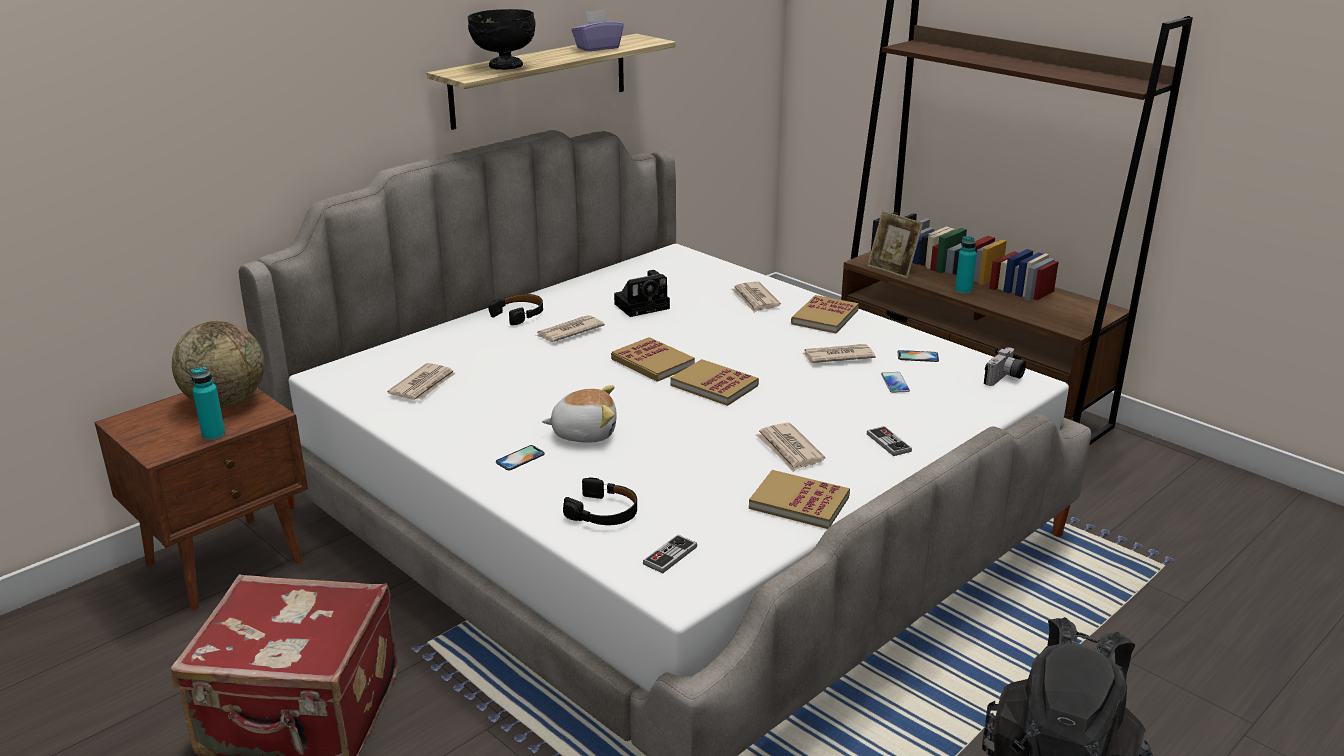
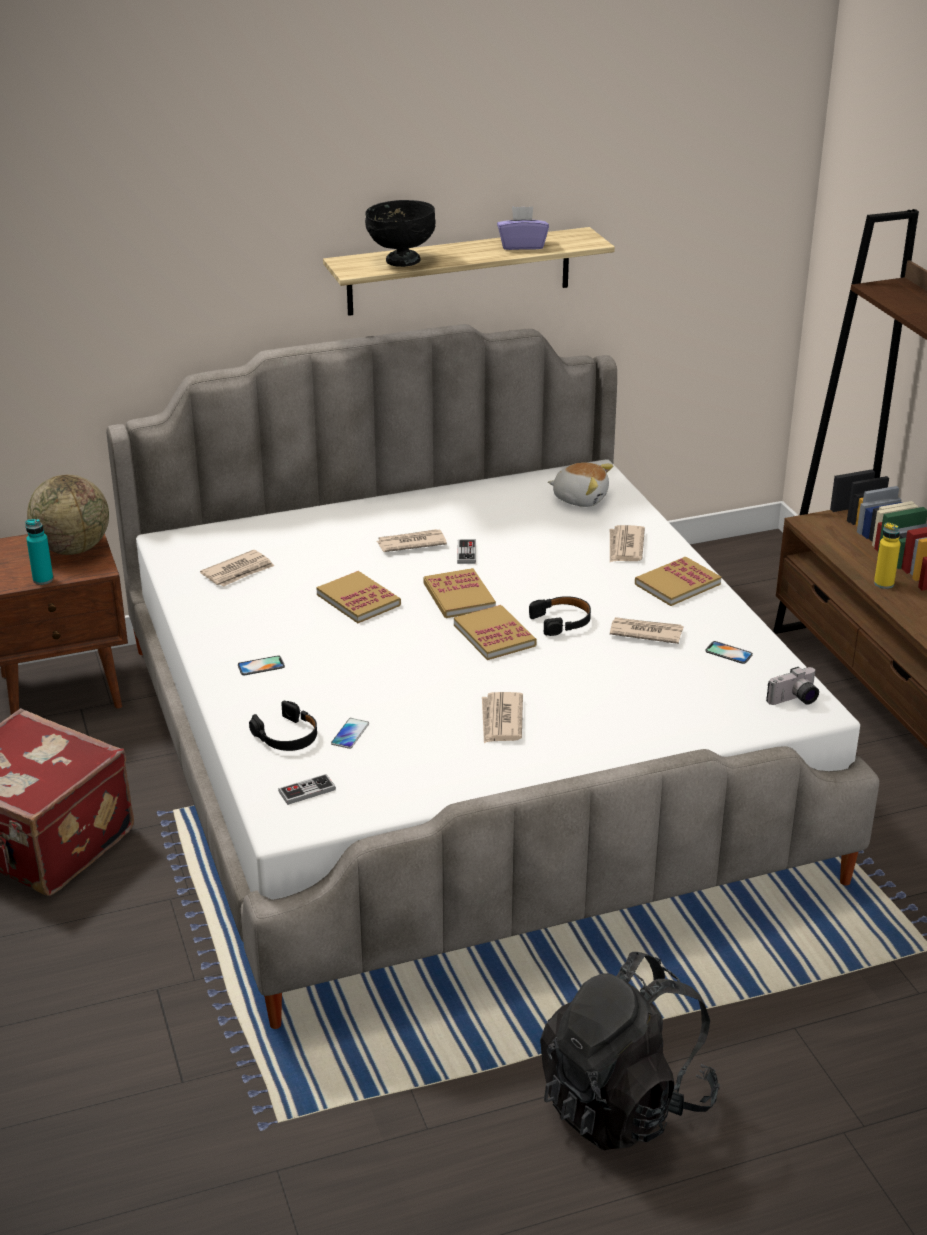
camera: 25 degrees right, 5 degrees up
black headphones [488,294,543,325] -> black headphones moved to [529,596,591,636]
plush toy [542,385,617,443] -> plush toy moved to [548,462,613,507]
camera [614,270,670,317] -> none
book [749,470,850,529] -> book moved to [316,571,401,623]
picture frame [867,211,923,278] -> none
game controller [867,426,912,456] -> game controller moved to [457,539,476,564]
phone [881,372,910,393] -> phone moved to [331,718,369,749]
turquoise bottle [955,236,977,294] -> yellow bottle [874,523,901,589]

